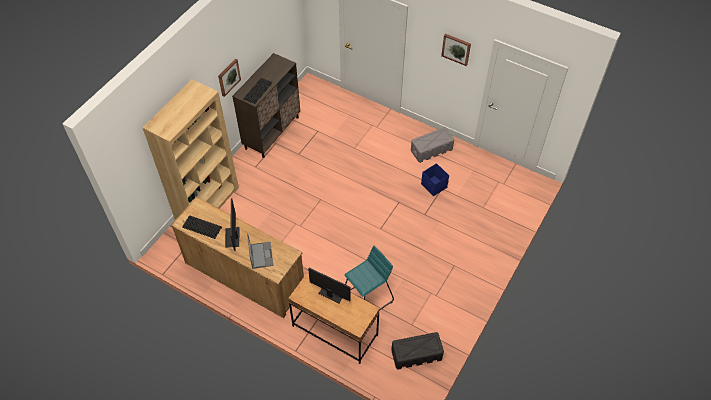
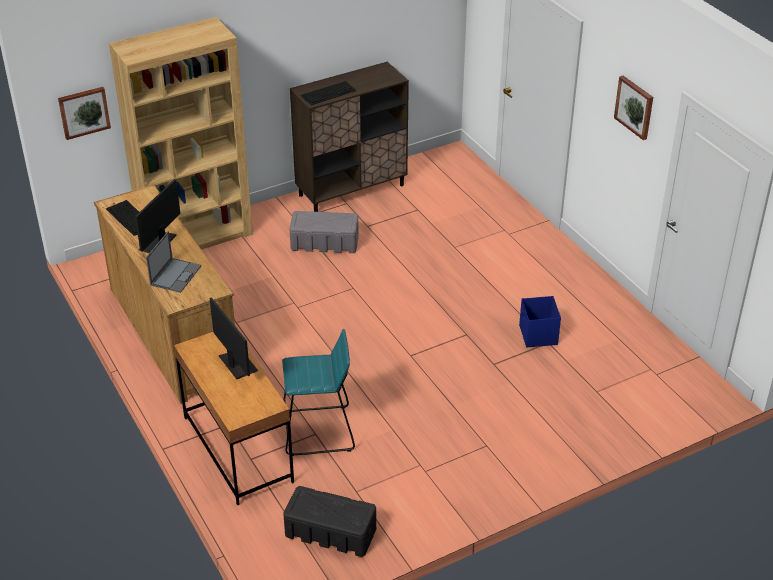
camera: 30 degrees right, 15 degrees down
picture [218,59,241,97] -> picture moved to [58,87,111,140]
grey storage box [411,127,454,163] -> grey storage box moved to [289,211,359,253]

